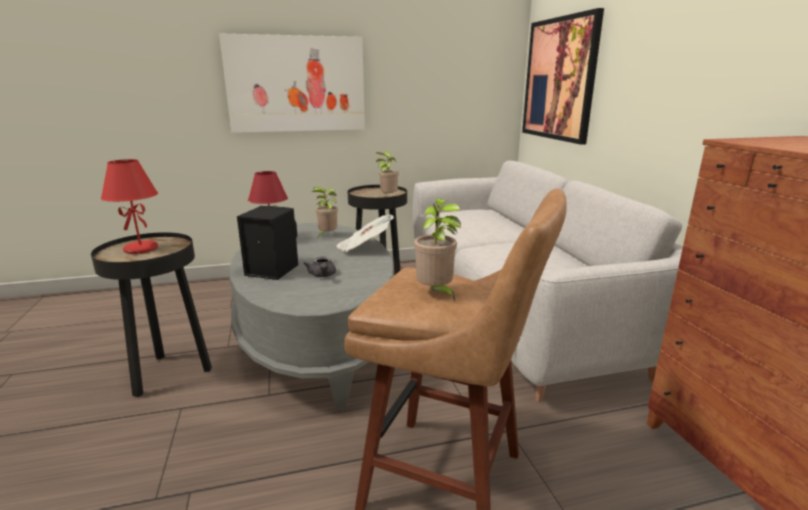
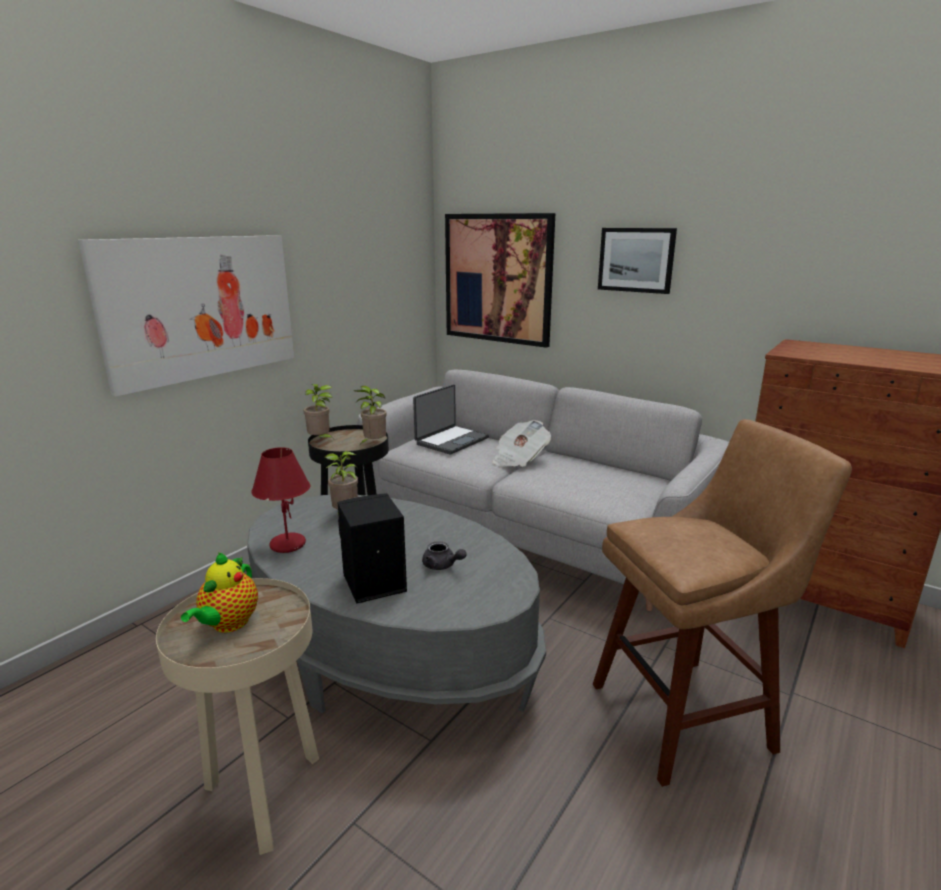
camera: 40 degrees left, 0 degrees up
black side table [91,232,212,397] -> beige side table [156,578,319,855]
red table lamp [101,159,158,254] -> teapot [181,552,258,633]
newspaper [337,215,394,252] -> newspaper moved to [493,420,551,467]
potted plant [414,199,461,301] -> potted plant moved to [304,384,334,439]
none -> laptop [413,385,489,455]
none -> picture [598,228,677,294]

